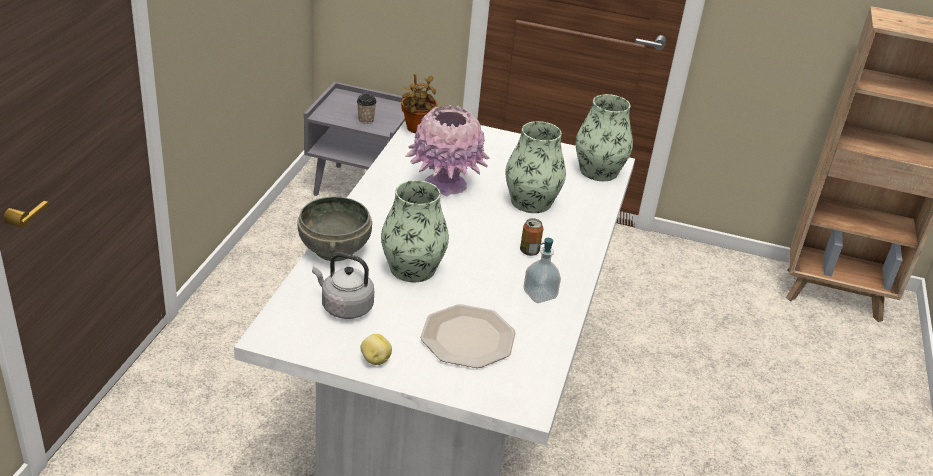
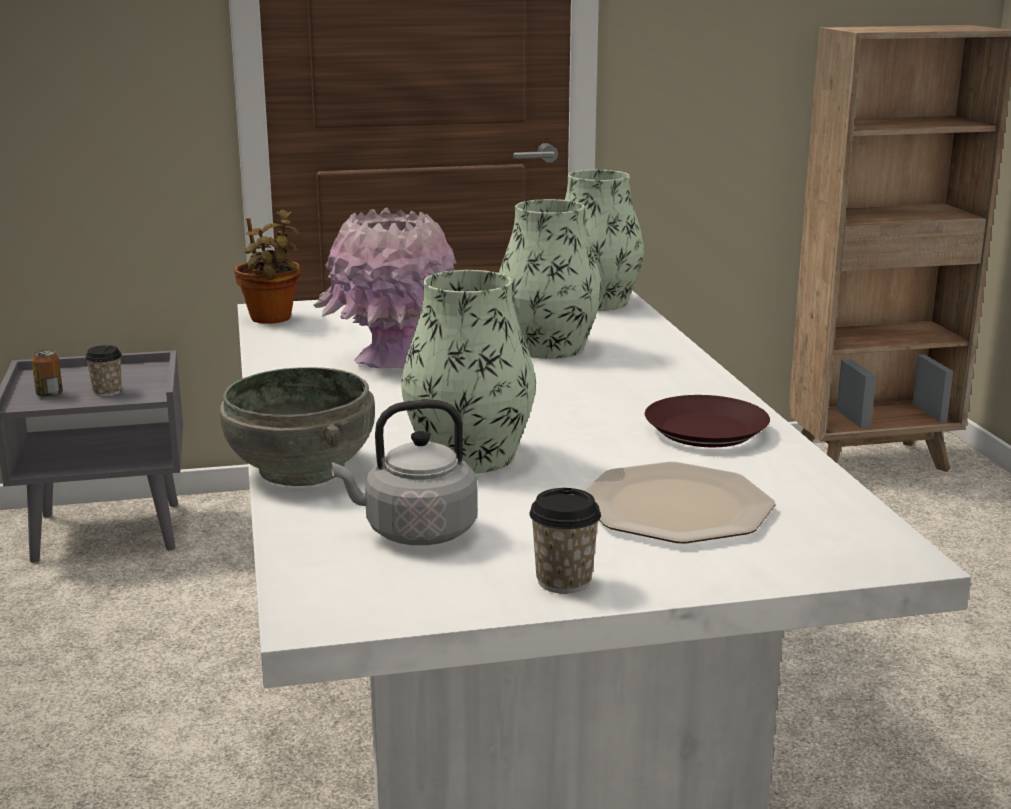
camera: 25 degrees left, 15 degrees down
potato [360,334,392,365] -> cup [529,488,601,594]
can [520,218,543,256] -> can moved to [32,349,63,398]
soap dispenser [524,238,561,303] -> brown plate [645,395,770,447]

